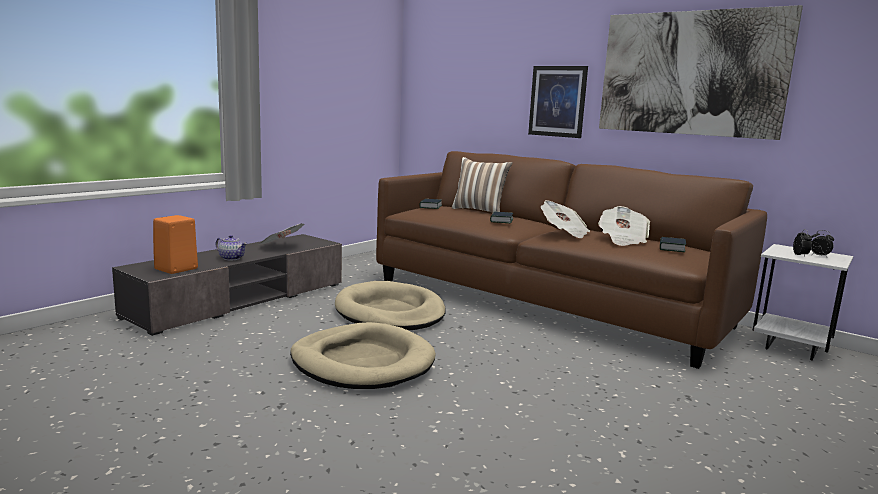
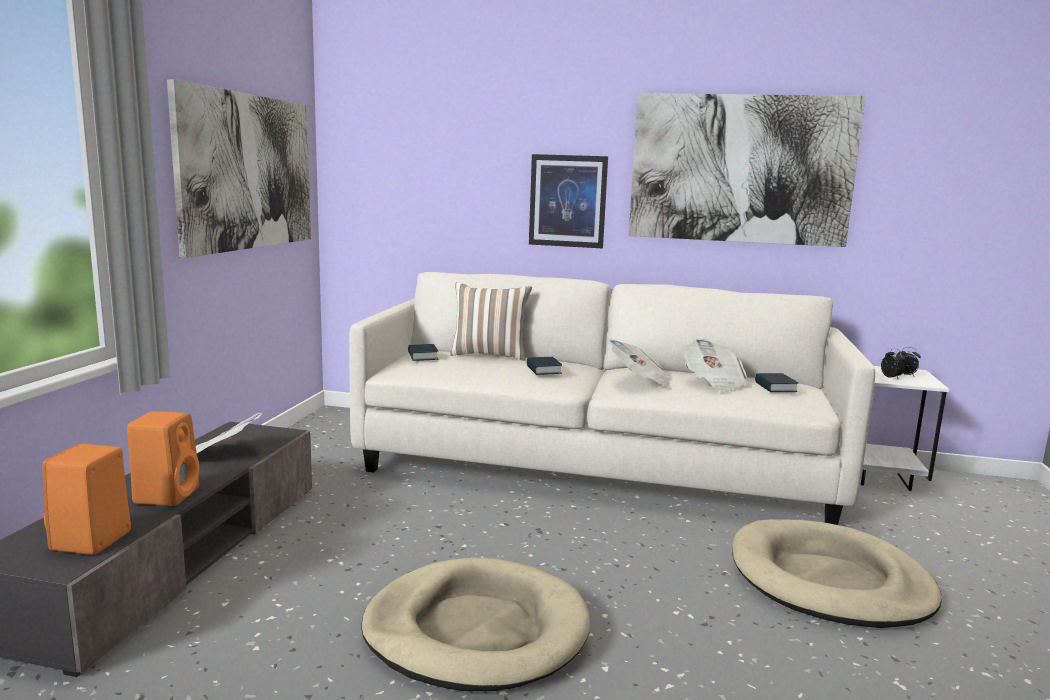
camera: 25 degrees left, 0 degrees up
teapot [215,235,247,260] -> orange speaker [127,411,199,506]
beige dog bed [335,281,446,330] -> beige dog bed moved to [732,519,942,628]
brown sofa [376,151,767,369] -> white sofa [349,272,875,525]
none -> picture [167,79,311,258]

